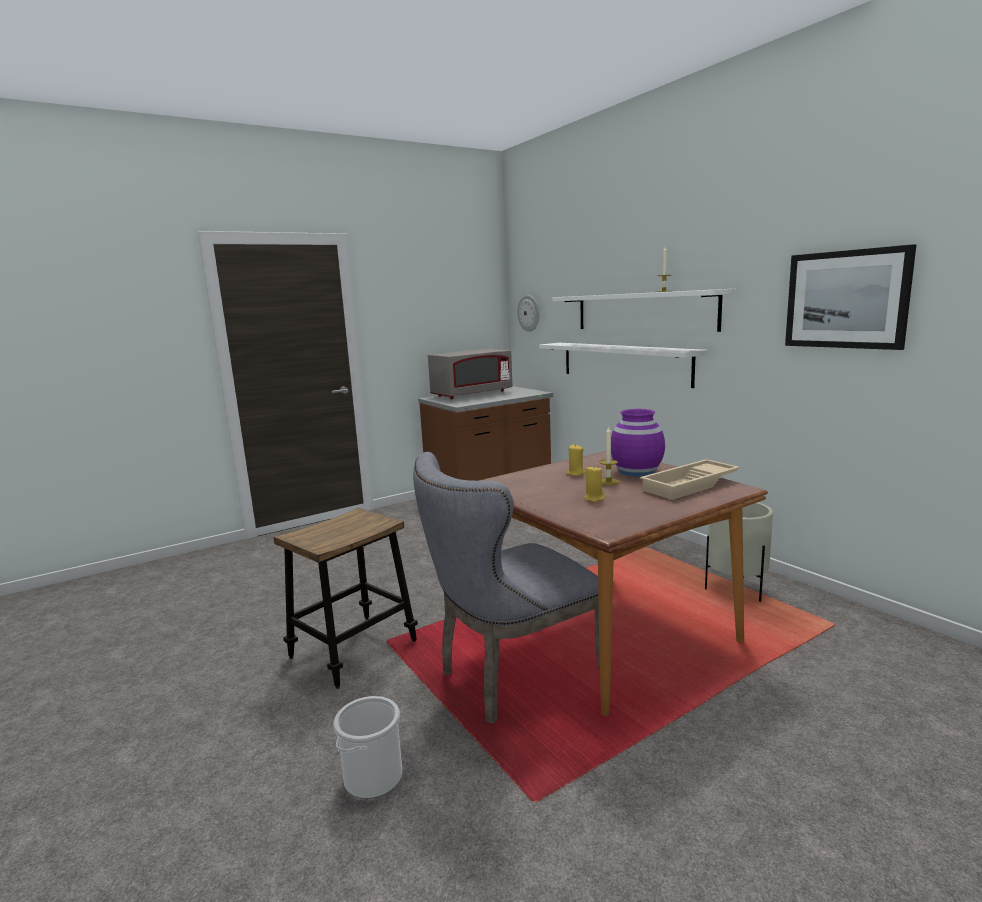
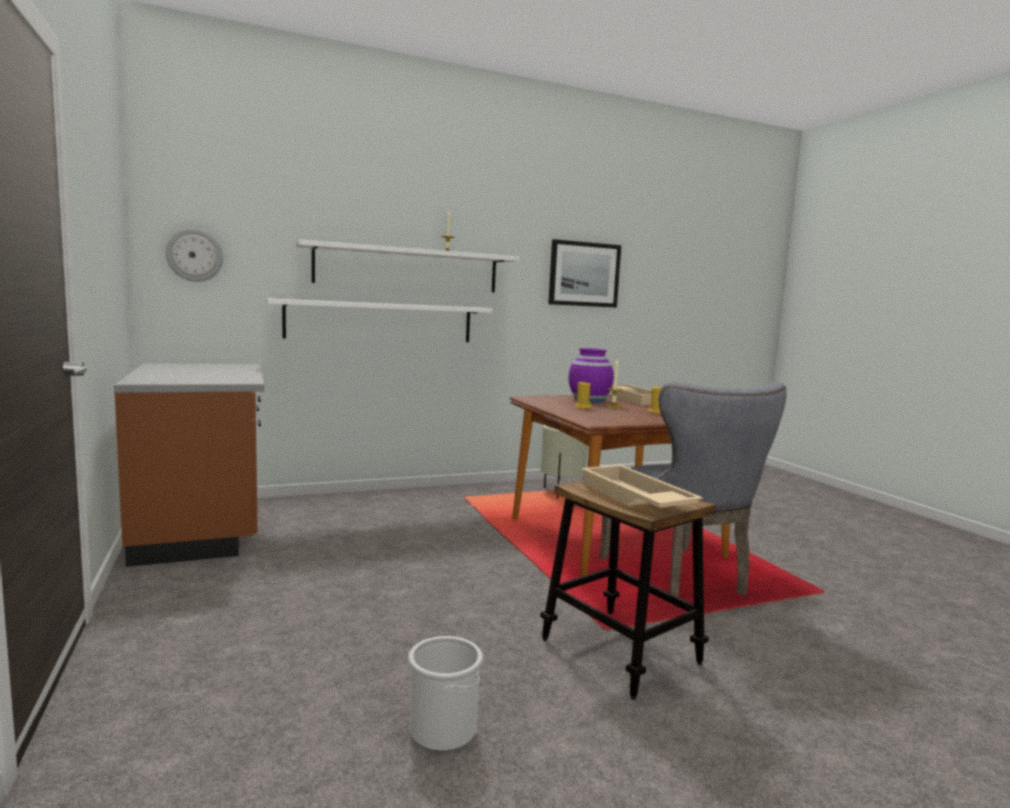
camera: 80 degrees left, 5 degrees down
bucket [333,696,402,799] -> bucket moved to [408,636,483,752]
grey microwave [428,349,513,399] -> none
none -> beige tray [581,465,703,508]

